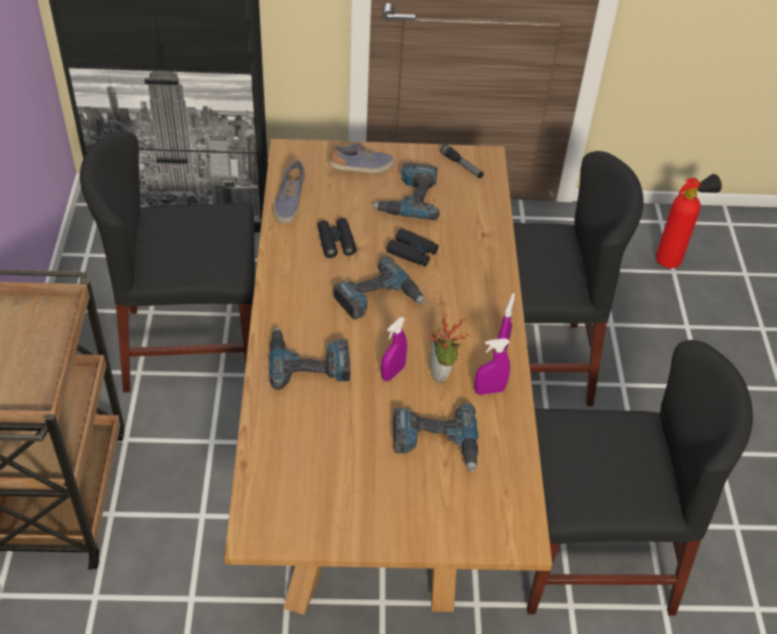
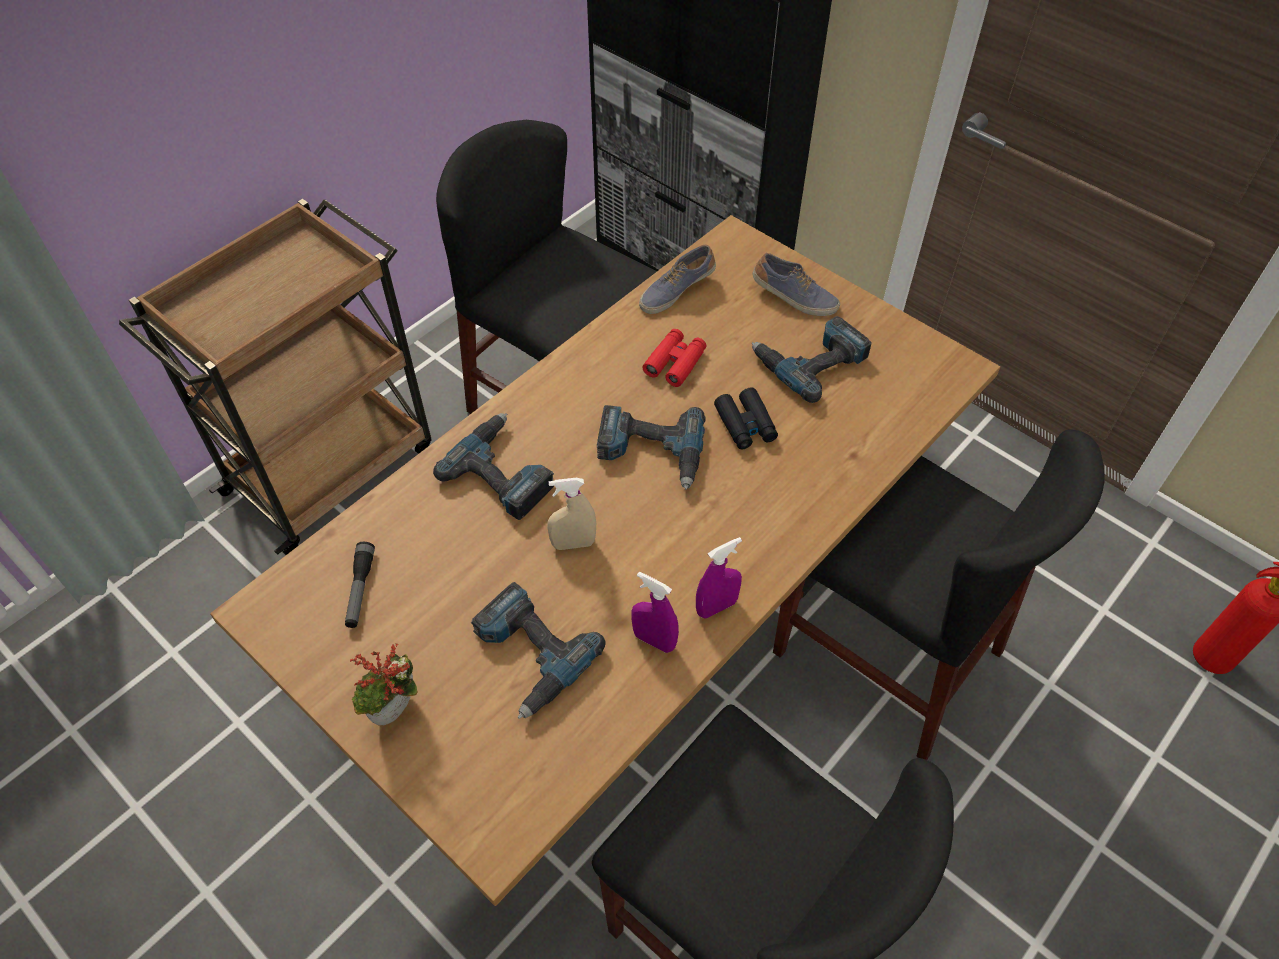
camera: 45 degrees right, 5 degrees up
black binoculars [318,218,357,258] -> red binoculars [642,329,706,387]
purple spray bottle [381,317,407,381] -> beige spray bottle [547,478,596,550]
potted plant [428,315,469,384] -> potted plant moved to [350,643,418,726]
flashlight [440,144,484,178] -> flashlight moved to [345,542,375,628]

